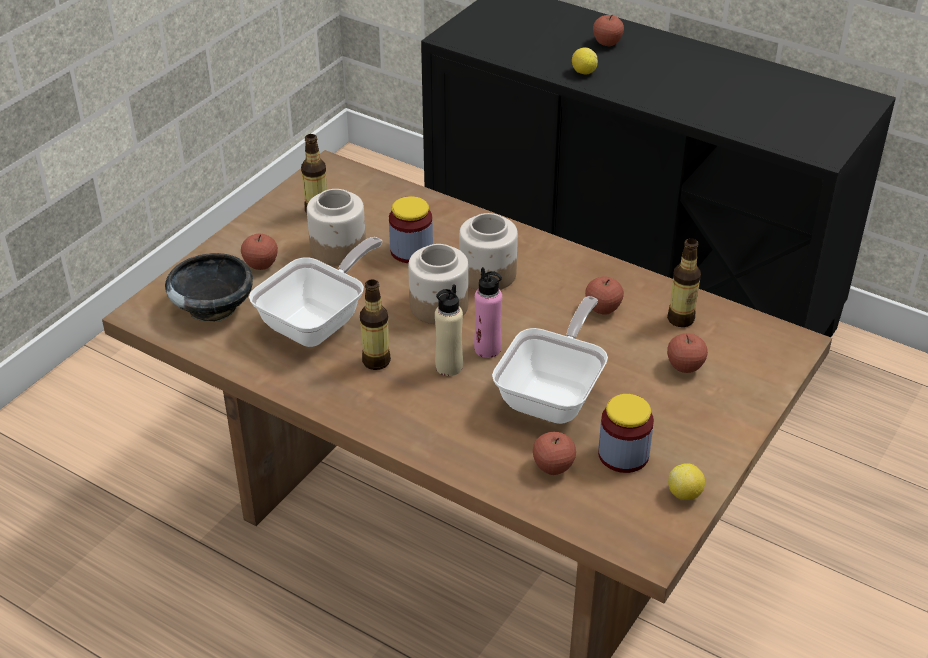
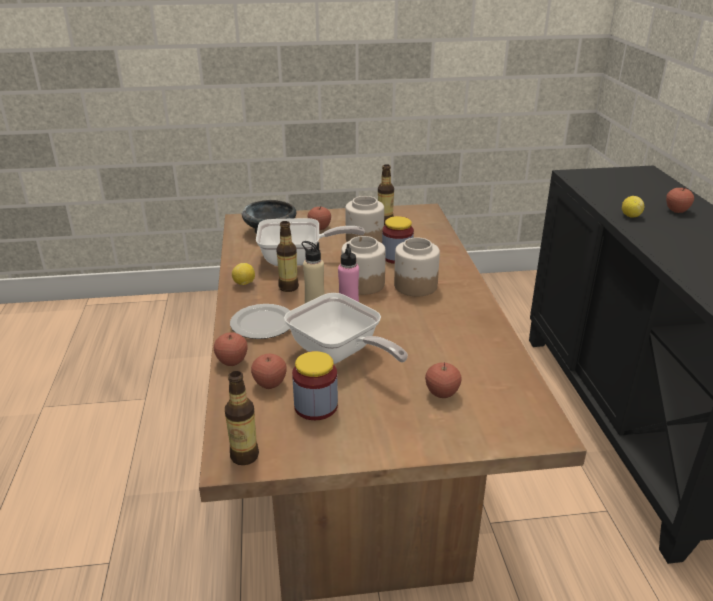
camera: 50 degrees right, 10 degrees down
frying pan [492,296,608,424] -> frying pan turned 60 degrees clockwise [284,293,408,364]
apple [585,277,624,315] -> apple moved to [214,332,248,366]
bottle [667,238,701,327] -> bottle moved to [225,371,259,465]
lemon [668,463,705,500] -> lemon moved to [232,263,255,285]
none -> plate [230,304,290,339]

